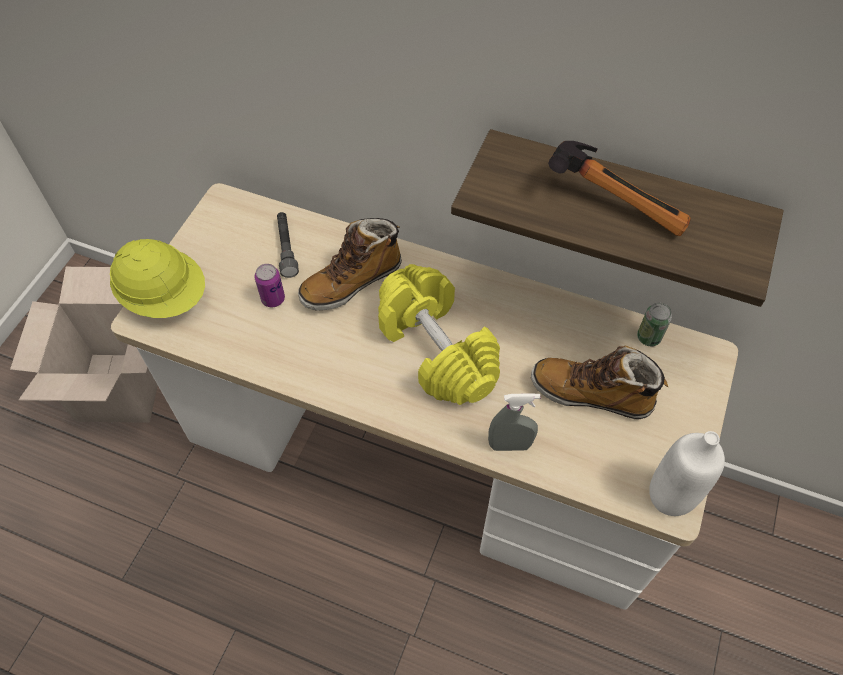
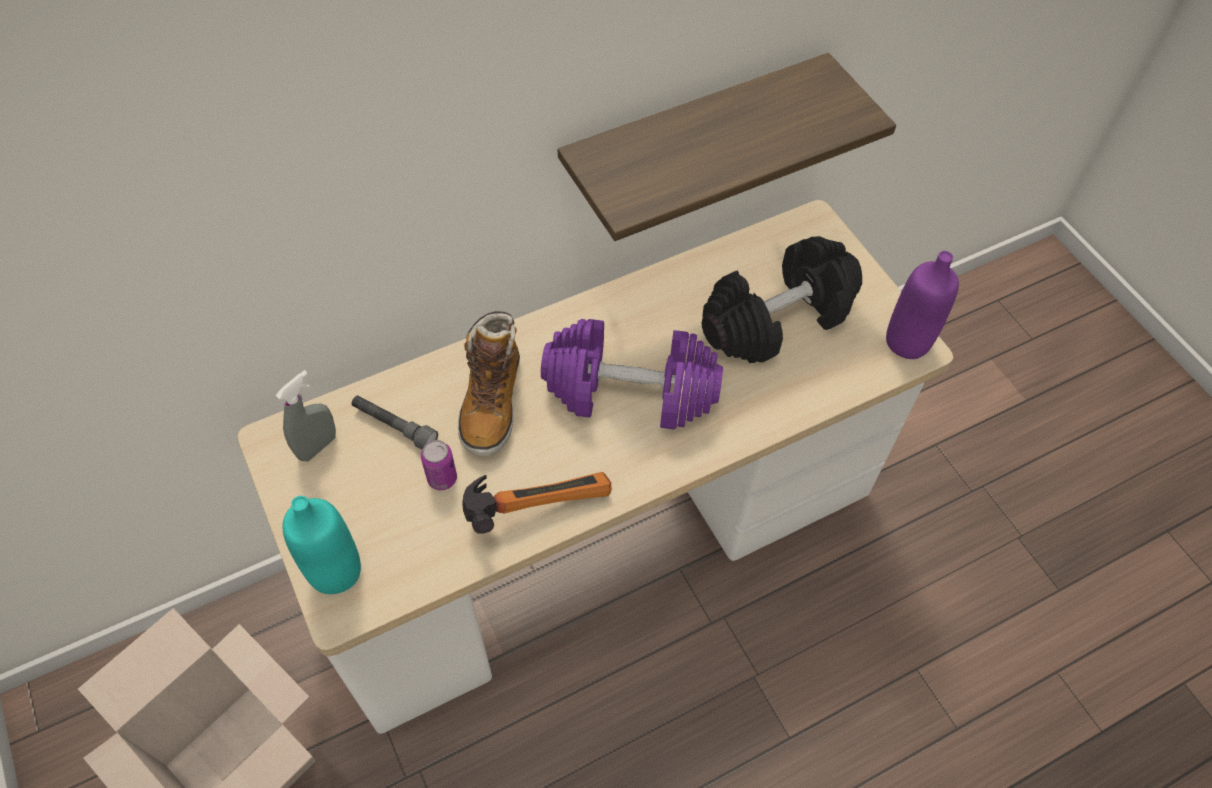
camera: 50 degrees left, 0 degrees up
yellow hard hat [110,239,205,318] -> turquoise bottle [283,496,361,594]
yellow dumbbell [378,264,500,405] -> purple dumbbell [541,319,723,429]
grey spray bottle [488,393,540,451] -> grey spray bottle moved to [276,370,336,461]
boot [531,345,668,419] -> black dumbbell [701,236,862,363]
hammer [548,141,691,236] -> hammer moved to [462,472,612,534]
can [637,302,672,346] -> none
white bottle [649,431,725,516] -> purple bottle [886,251,959,359]

